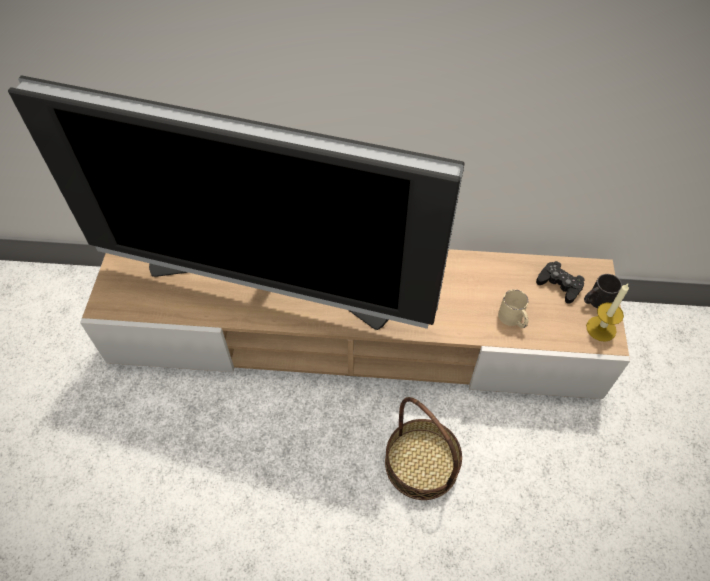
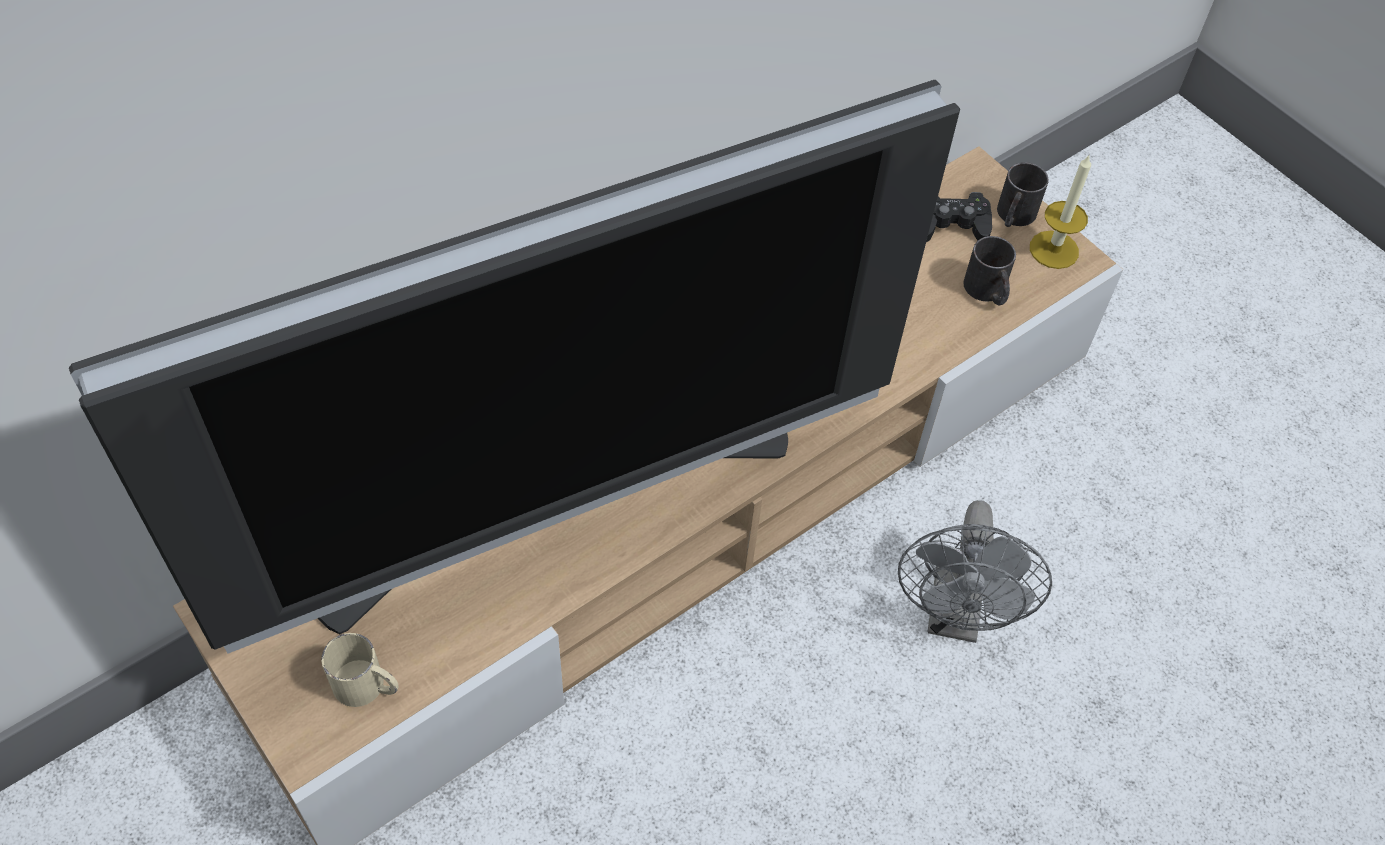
camera: 45 degrees left, 0 degrees up
basket [385,397,462,500] -> grey fan [898,500,1052,643]
beige mug [498,289,528,328] -> beige mug moved to [321,633,399,707]
none -> black mug [963,236,1016,305]

